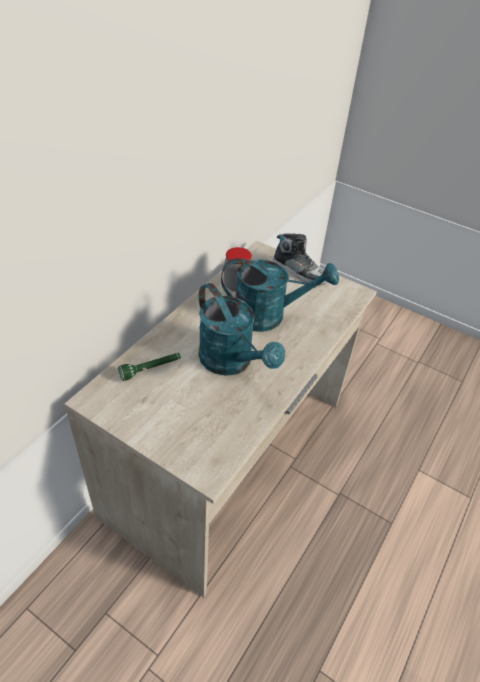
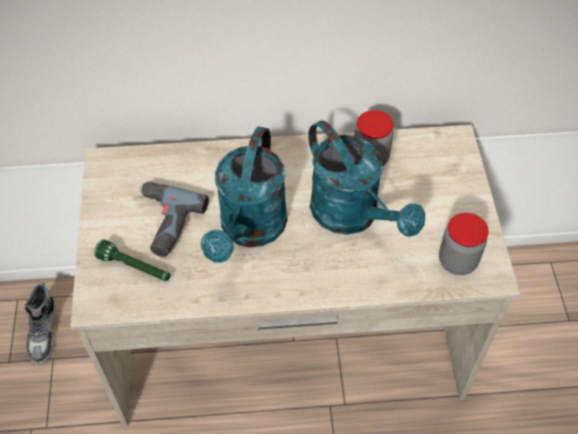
camera: 55 degrees right, 10 degrees up
green flashlight [118,353,181,381] -> green flashlight moved to [94,239,170,281]
shoe [273,233,328,285] -> shoe moved to [25,283,56,364]
none -> power drill [140,182,209,257]
none -> jar [439,213,489,275]

